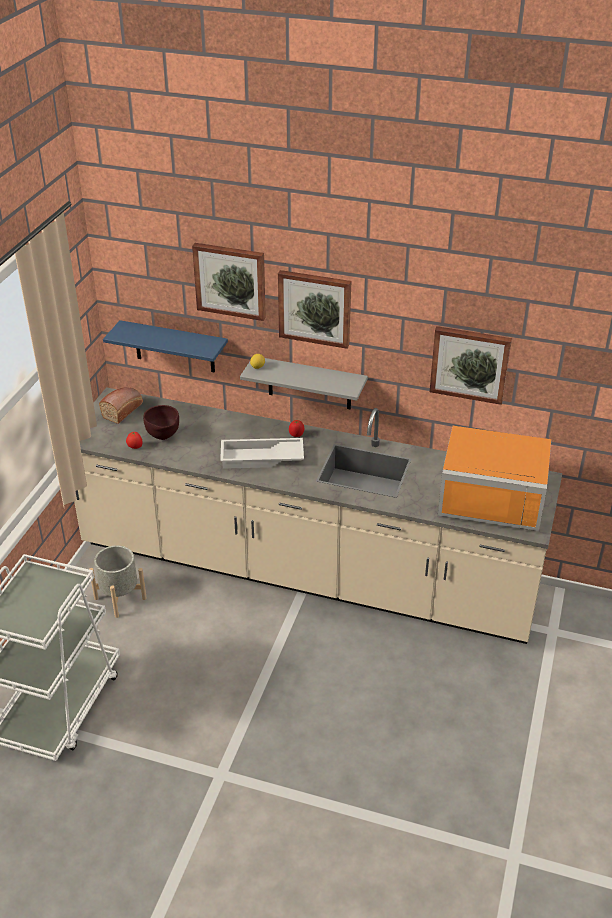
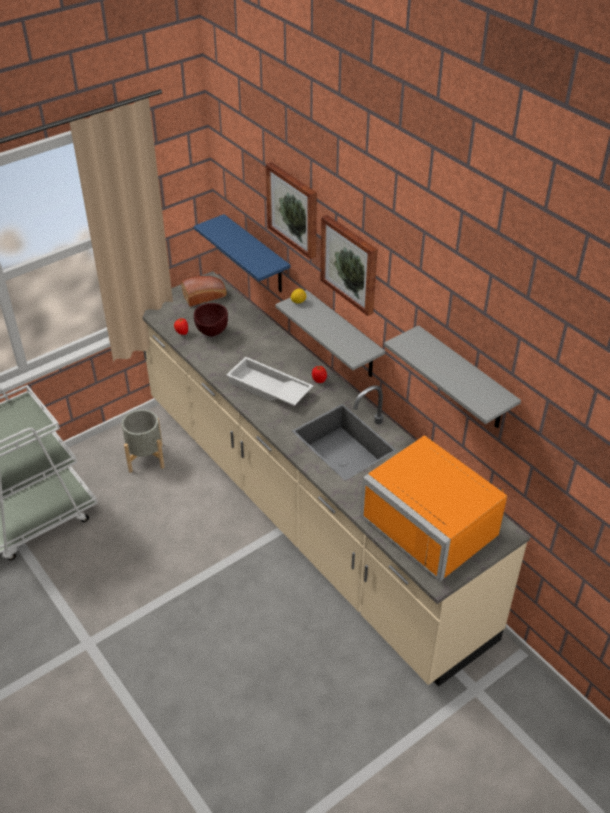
camera: 35 degrees right, 5 degrees up
picture [430,326,512,405] -> grey shelf [384,325,521,428]

